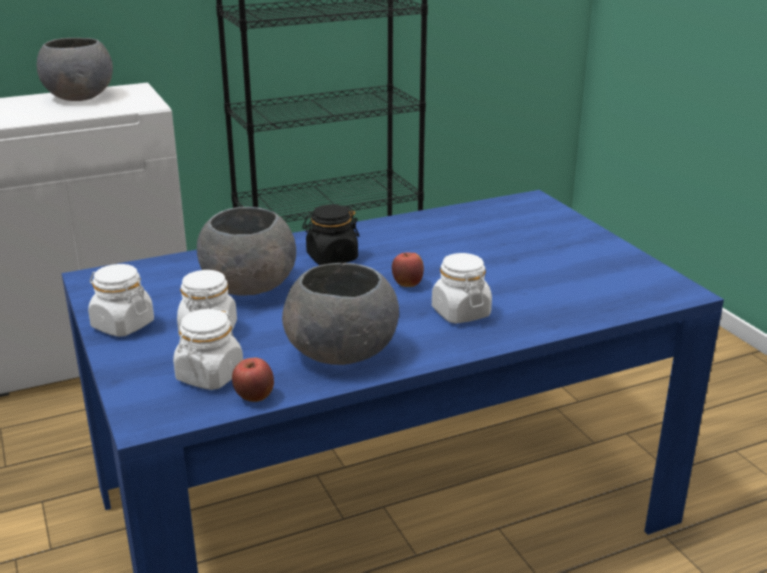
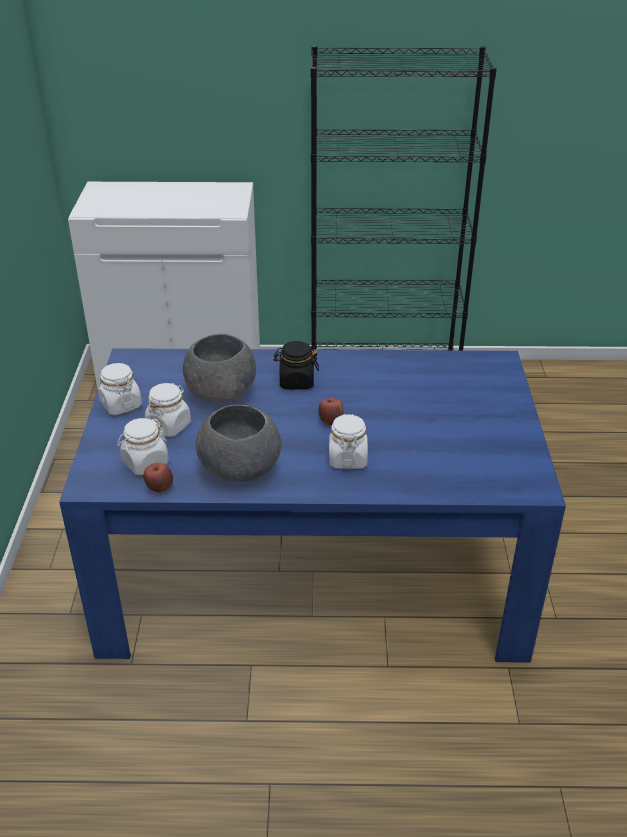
camera: 25 degrees right, 10 degrees up
grey bowl [37,38,113,101] -> none

